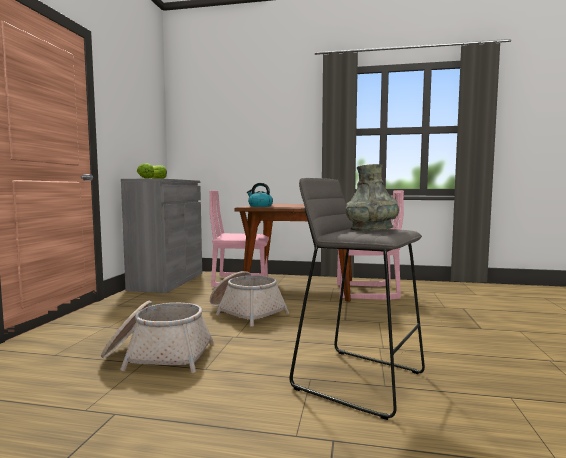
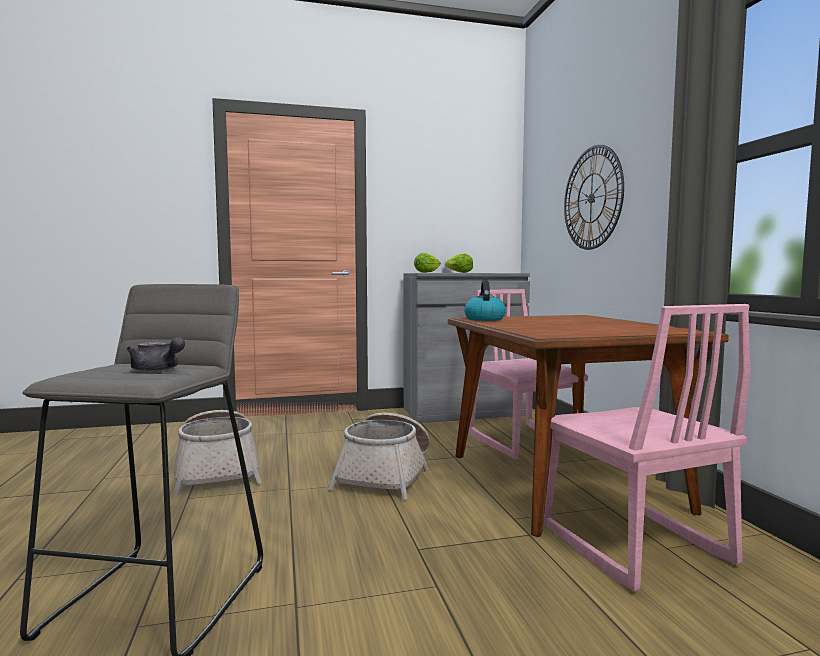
camera: 65 degrees right, 0 degrees up
grey vase [346,164,399,231] -> grey teapot [126,337,185,371]
none -> wall clock [564,145,624,250]

